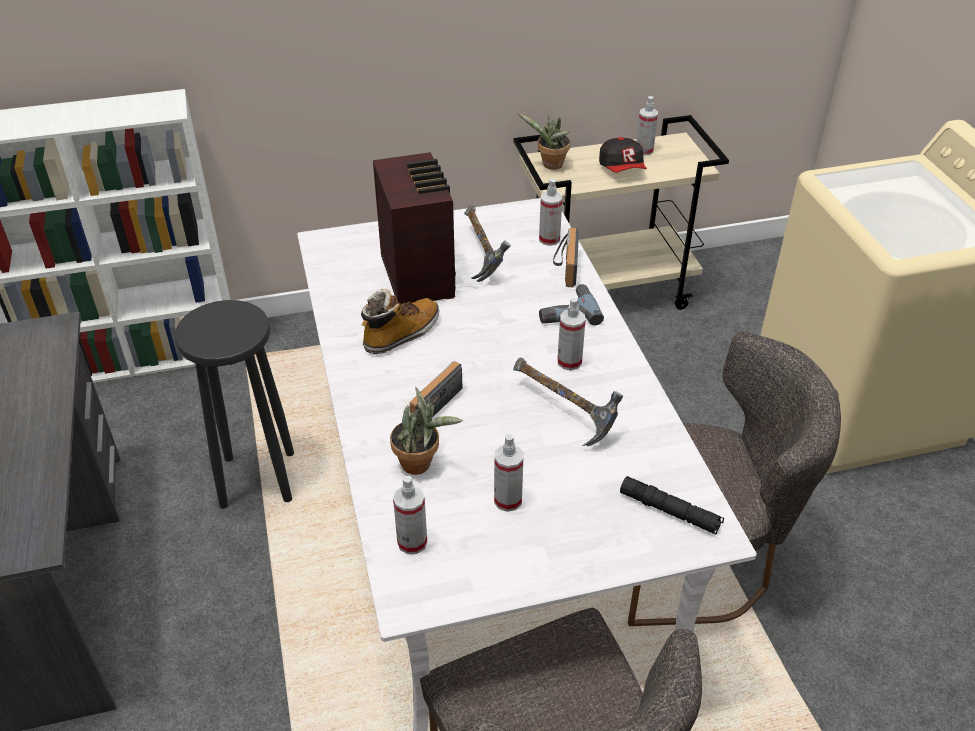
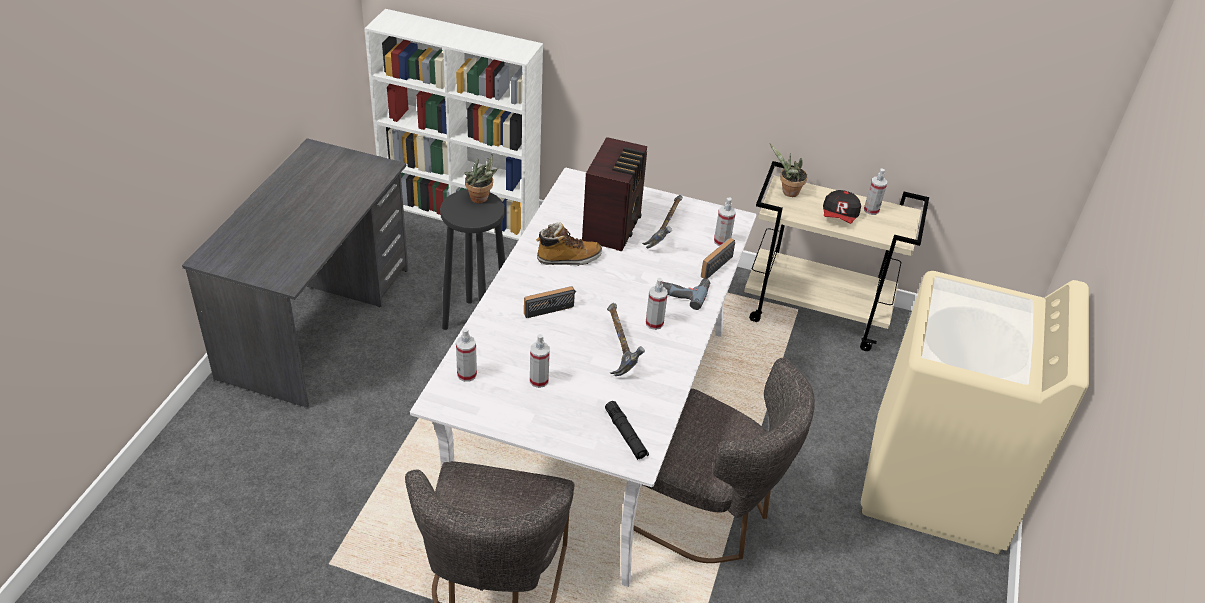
camera: 30 degrees right, 0 degrees up
potted plant [390,387,463,475] -> potted plant moved to [464,155,498,203]

